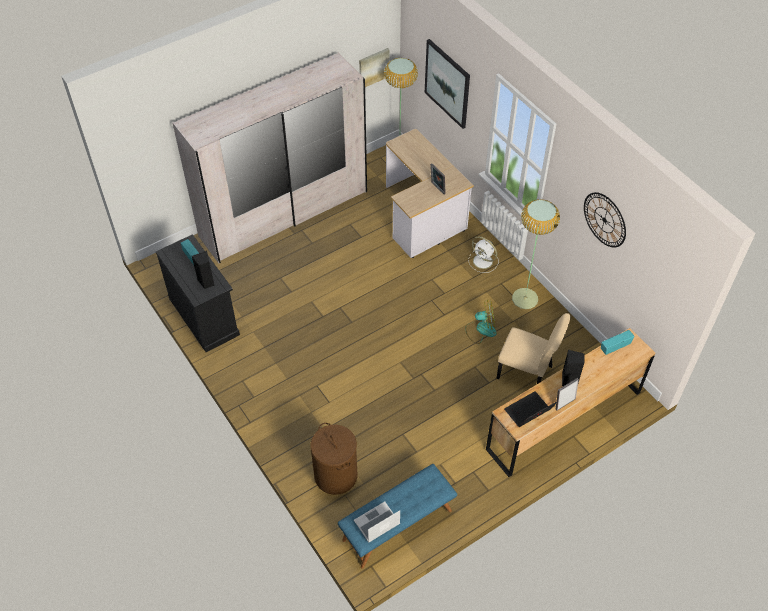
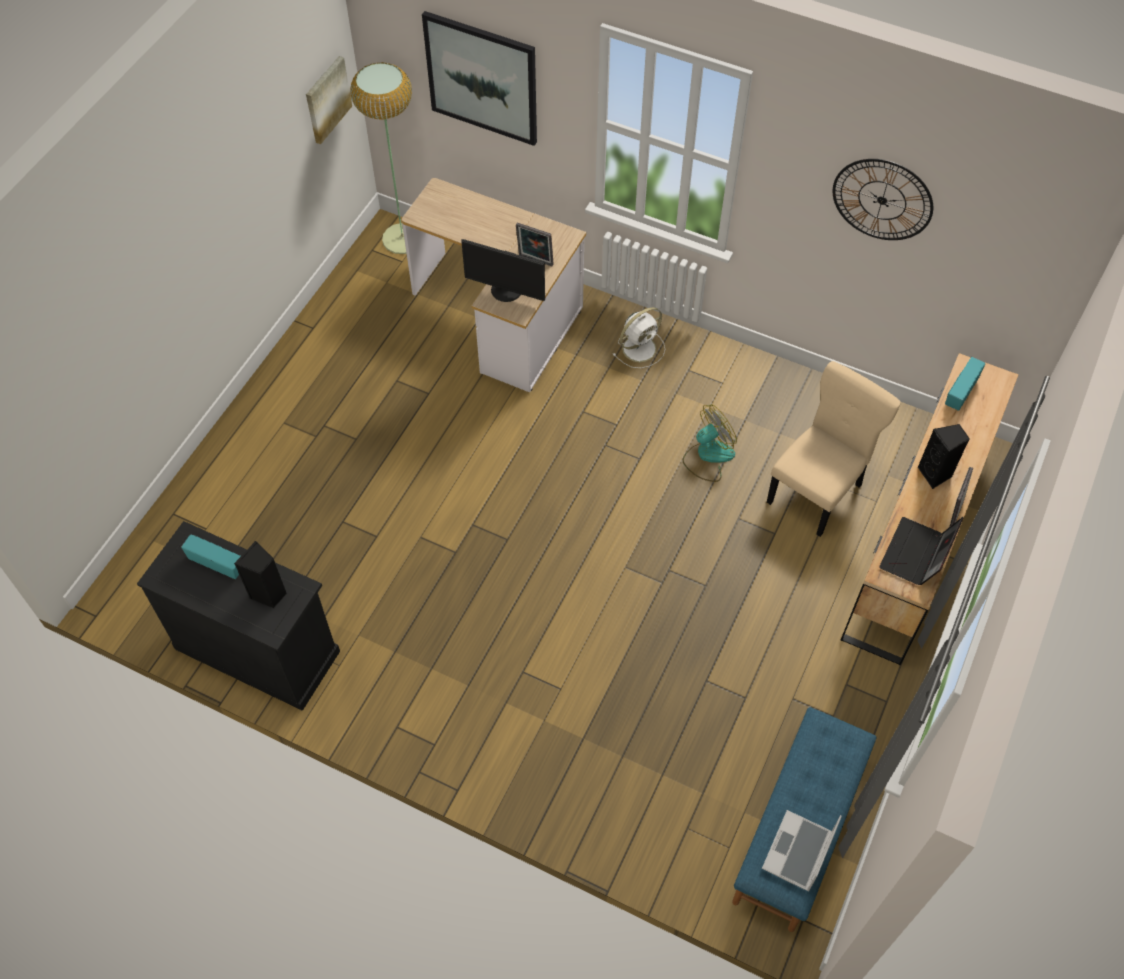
camera: 30 degrees left, 5 degrees up
white wardrobe [172,52,367,263] -> none
brown laundry basket [310,423,358,495] -> none
white fan [468,236,499,273] -> white fan turned 45 degrees counterclockwise [613,307,665,368]
beige chair [496,313,571,384] -> beige chair turned 45 degrees counterclockwise [767,361,901,537]
floor lamp [512,199,560,309] -> none
none -> monitor [461,239,545,302]

